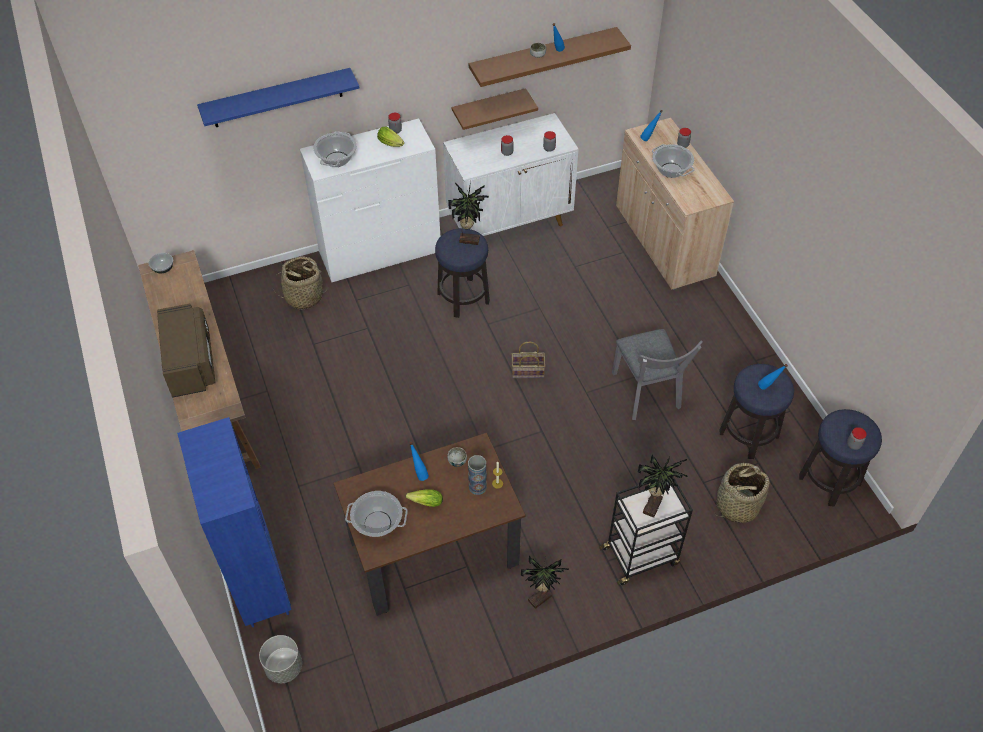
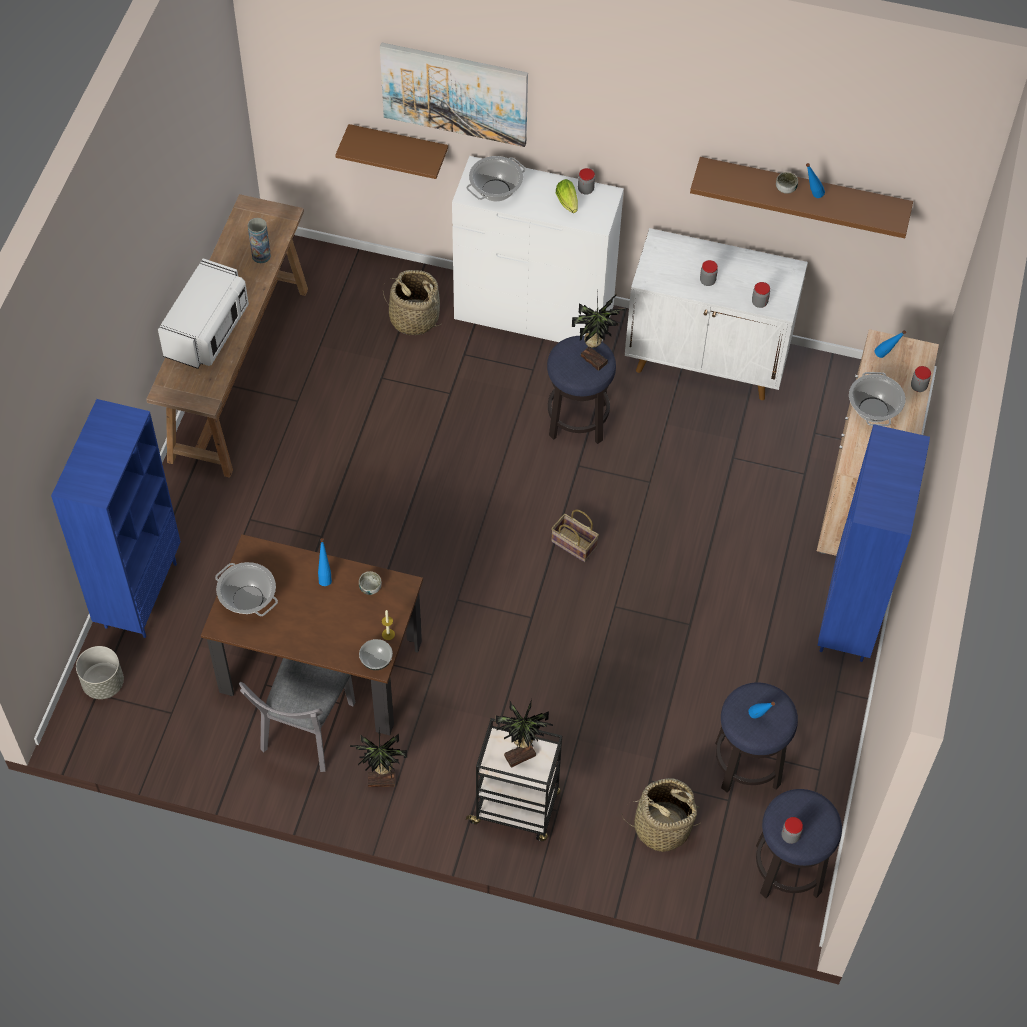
camera: 35 degrees right, 5 degrees up
bowl [149,253,173,273] -> bowl moved to [359,639,393,670]
brown microwave [157,304,215,398] -> white microwave [158,258,249,369]
blue shelf [197,68,359,127] -> picture [380,43,528,147]
lettuce [406,490,443,507] -> none
brown shelf [452,88,538,130] -> brown shelf moved to [335,124,448,179]
vase [468,455,487,495] -> vase moved to [248,218,271,263]
grey chair [612,329,703,420] -> grey chair moved to [239,658,355,772]
none -> blue bookcase [818,424,930,662]

